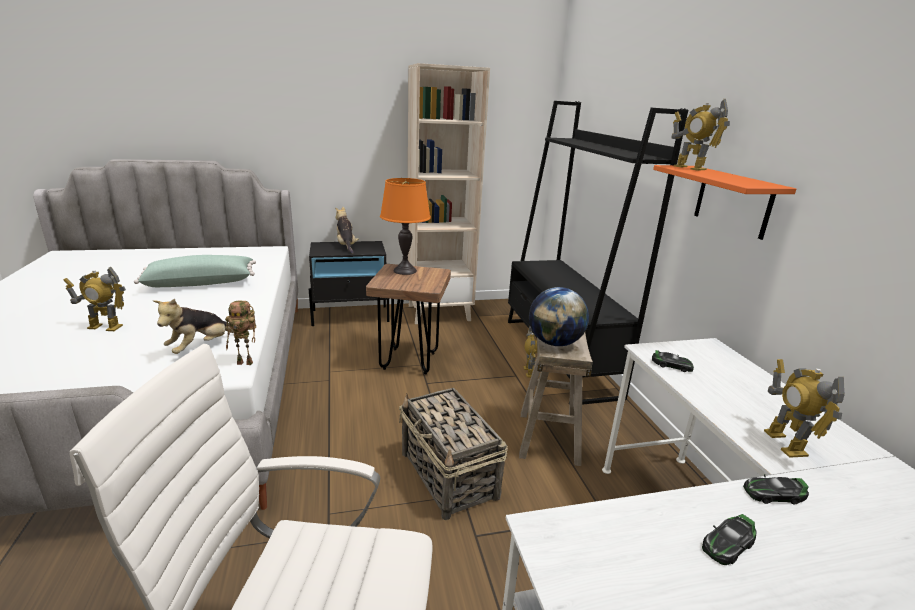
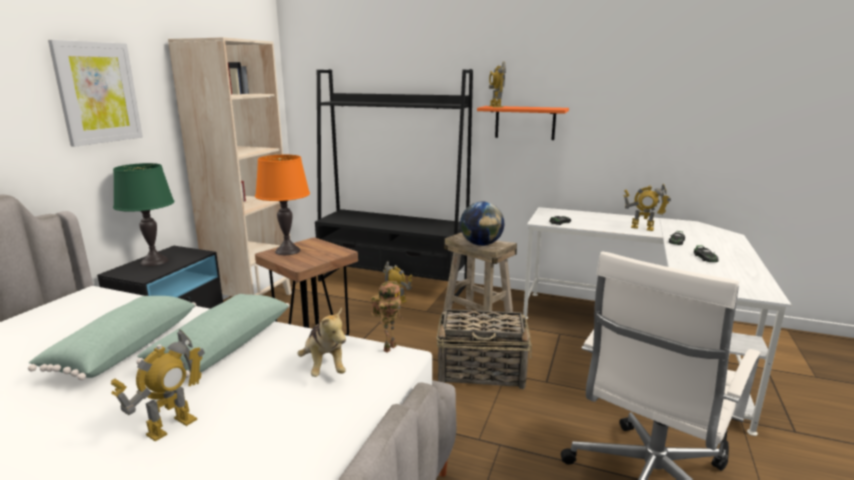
camera: 55 degrees left, 5 degrees down
plush toy [335,207,359,254] -> green table lamp [113,163,174,266]
toy robot [671,99,730,171] -> toy robot turned 75 degrees clockwise [489,61,506,108]
none -> picture [48,40,143,147]
none -> green pillow [136,294,290,378]

